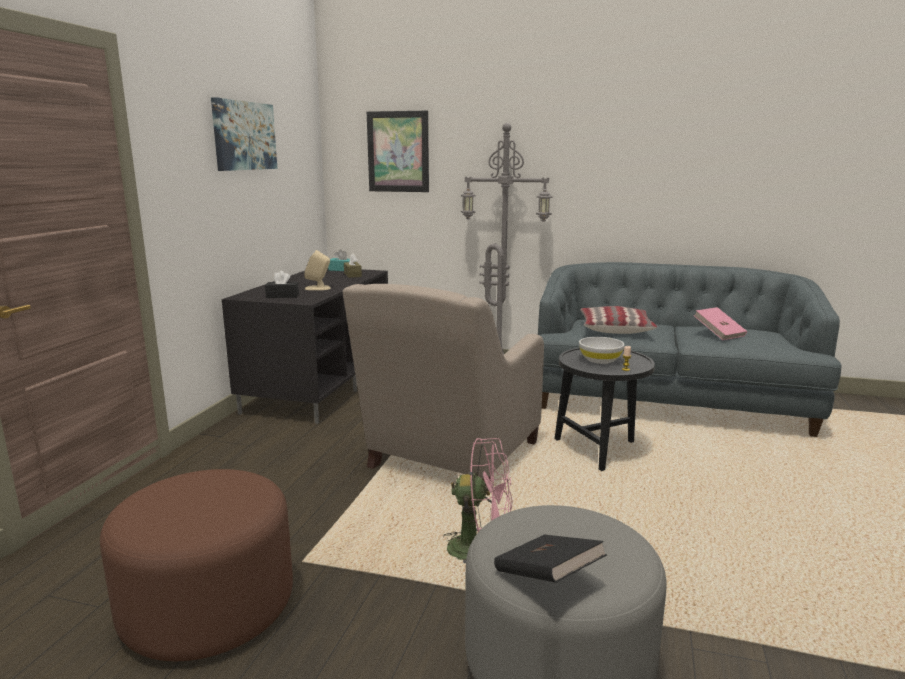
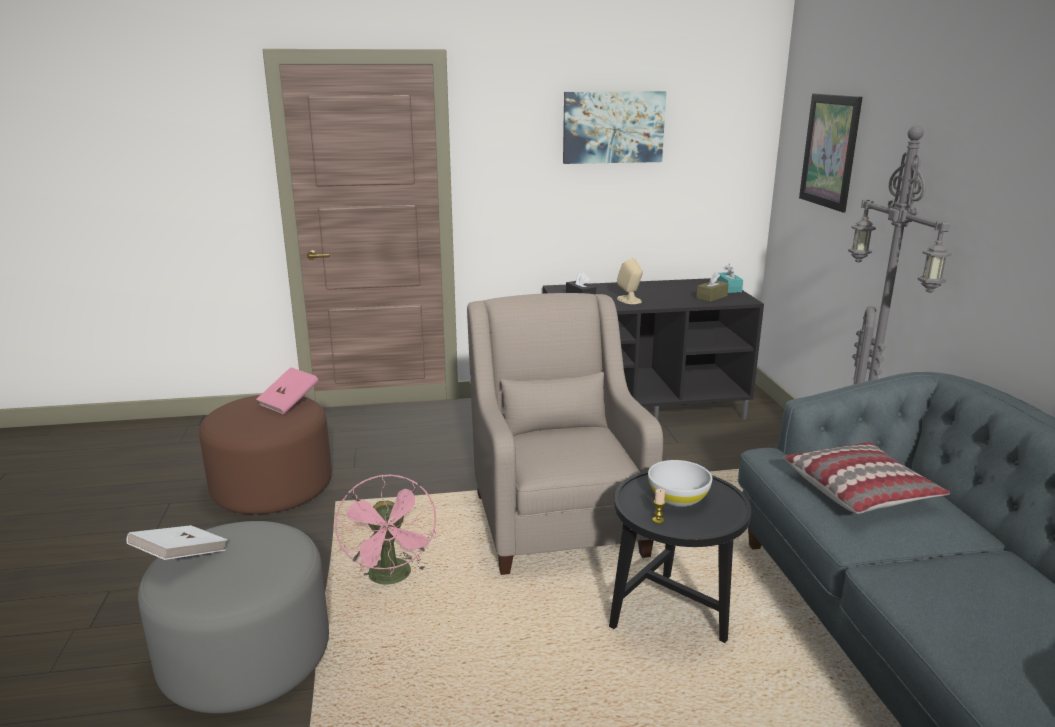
camera: 65 degrees right, 5 degrees up
beige armchair [343,284,544,494] -> beige armchair turned 75 degrees clockwise [467,293,663,575]
black book [494,535,607,583] -> white book [126,525,228,560]
pink book [693,307,747,340] -> pink book moved to [256,367,319,414]

